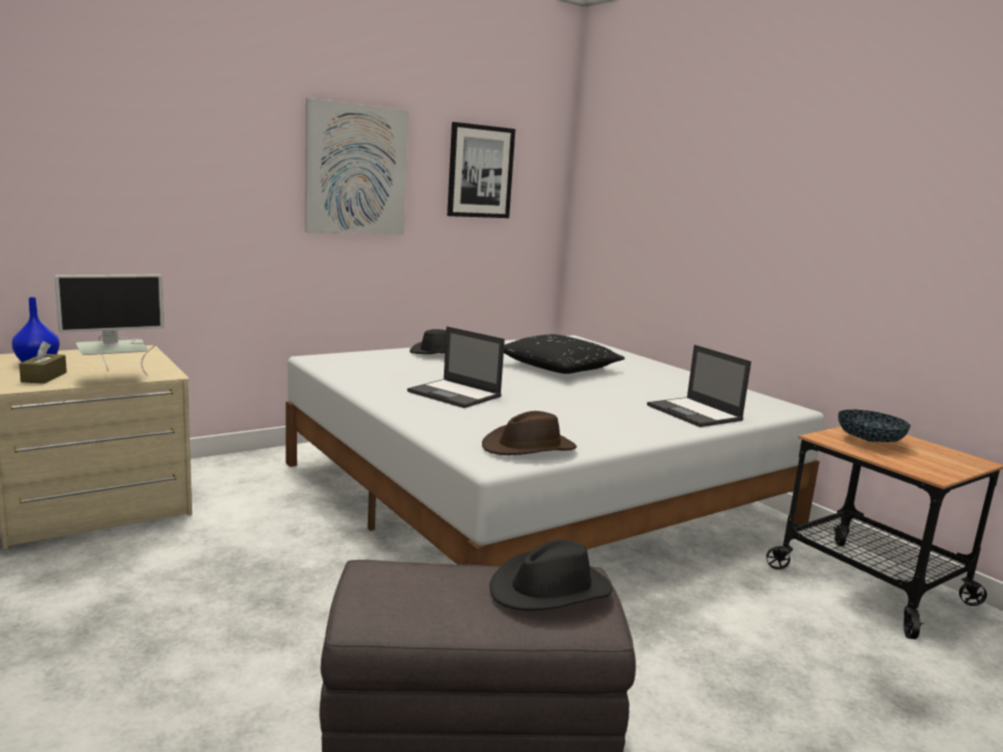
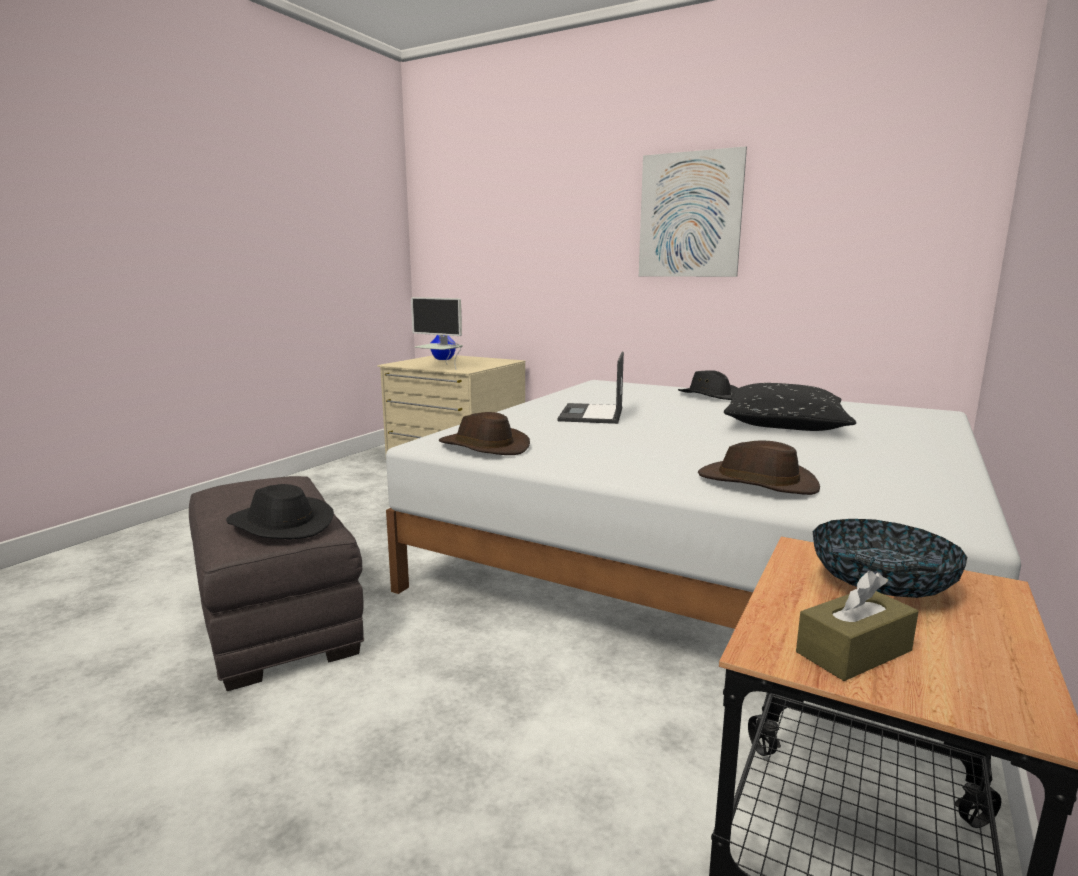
camera: 65 degrees right, 0 degrees up
brown tissue box [19,341,67,384] -> brown tissue box moved to [796,571,919,681]
picture [447,122,515,218] -> none
laptop [647,345,751,427] -> brown hat [698,441,820,495]

